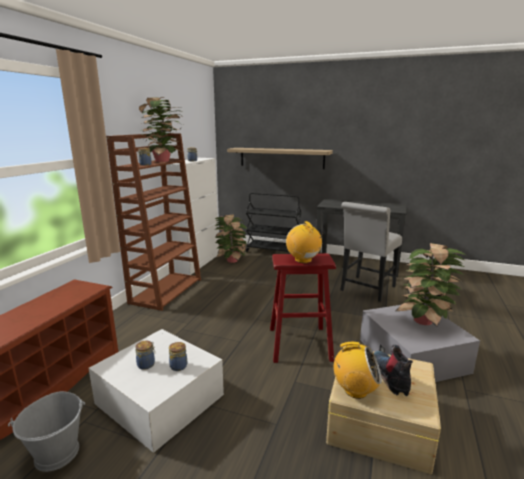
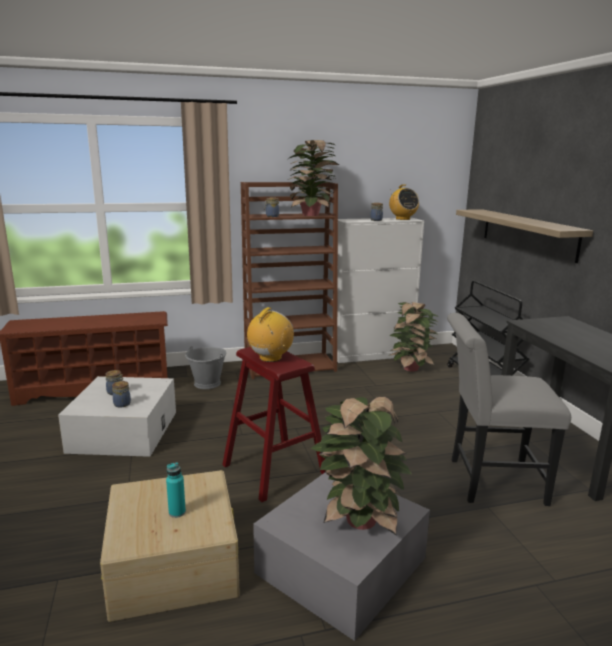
camera: 55 degrees right, 0 degrees up
grey bucket [8,391,85,472] -> grey bucket moved to [185,346,226,389]
radio [332,342,382,399] -> radio moved to [389,184,419,220]
boot [374,345,413,396] -> turquoise bottle [166,462,186,518]

